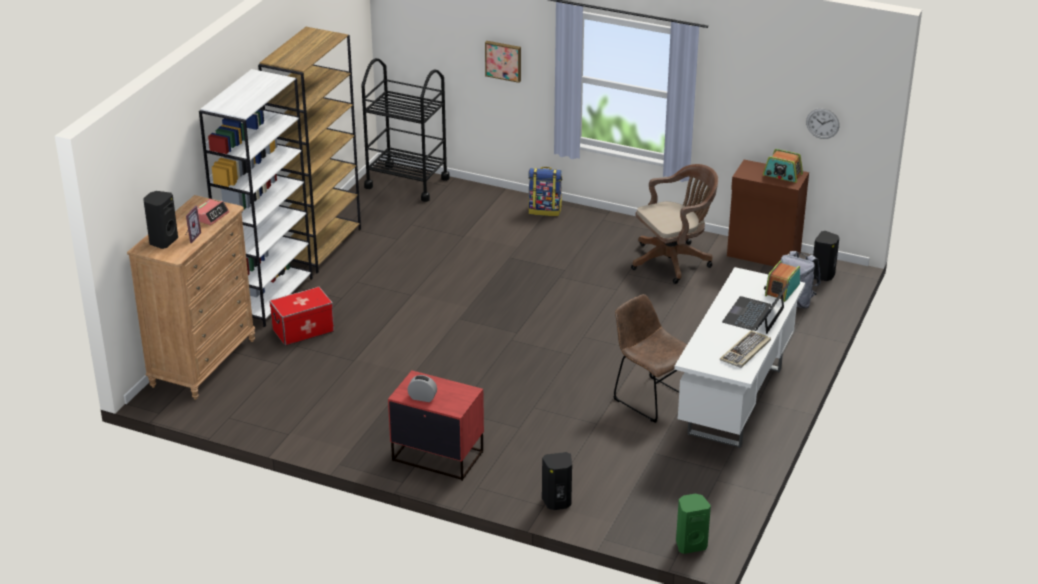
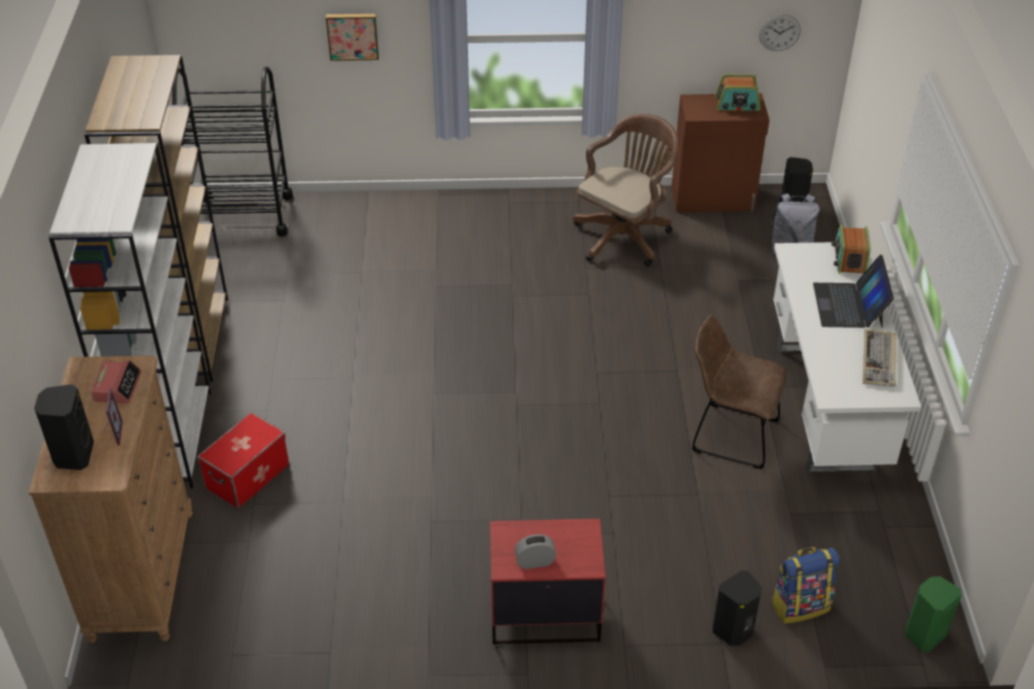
camera: 25 degrees left, 10 degrees up
backpack [528,167,562,216] -> backpack moved to [771,547,840,624]

